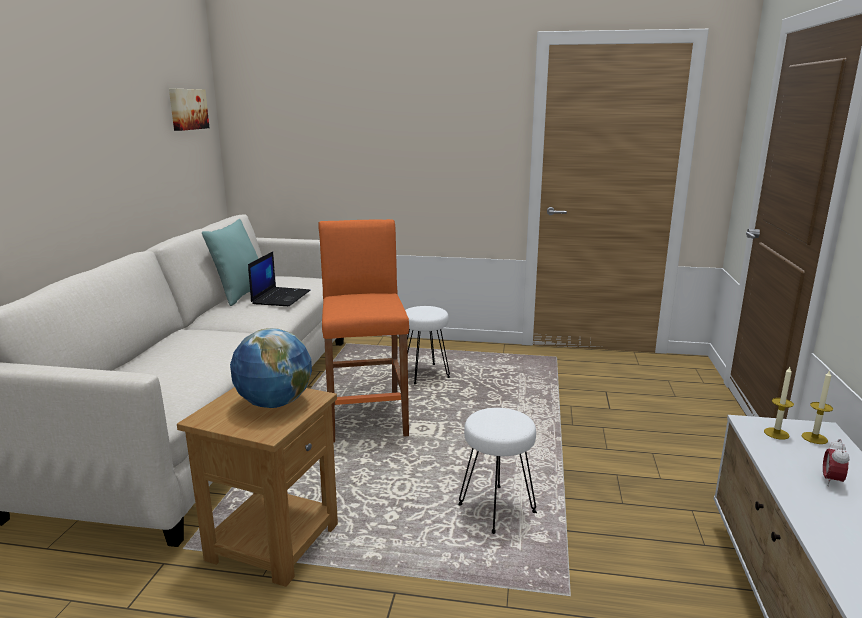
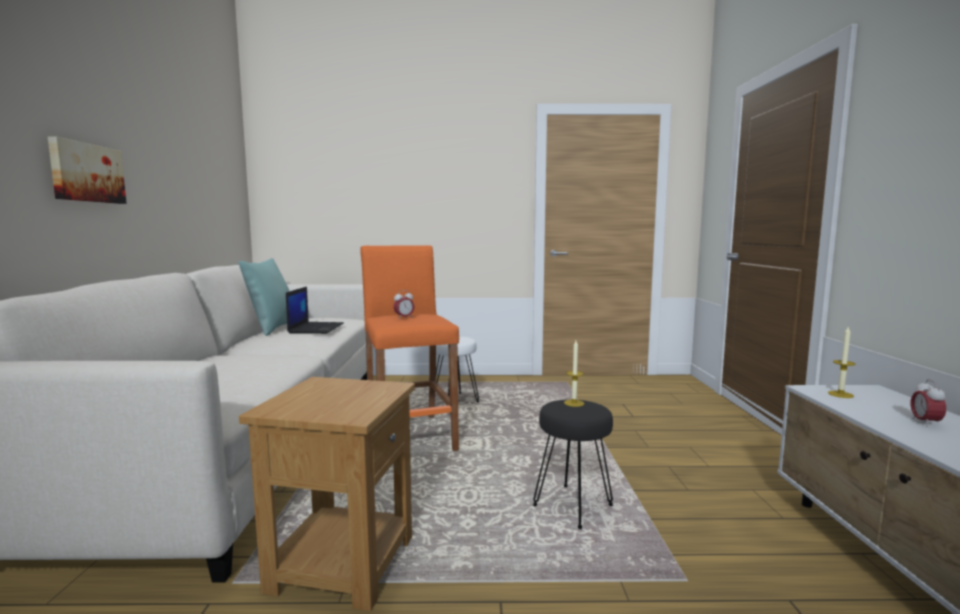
camera: 10 degrees left, 10 degrees down
picture [169,89,209,131] -> picture moved to [48,136,126,204]
globe [230,328,312,408] -> none
white stool [458,408,537,534] -> black stool [532,399,614,529]
candle [801,370,833,444] -> candle moved to [564,340,584,407]
none -> alarm clock [393,290,415,319]

